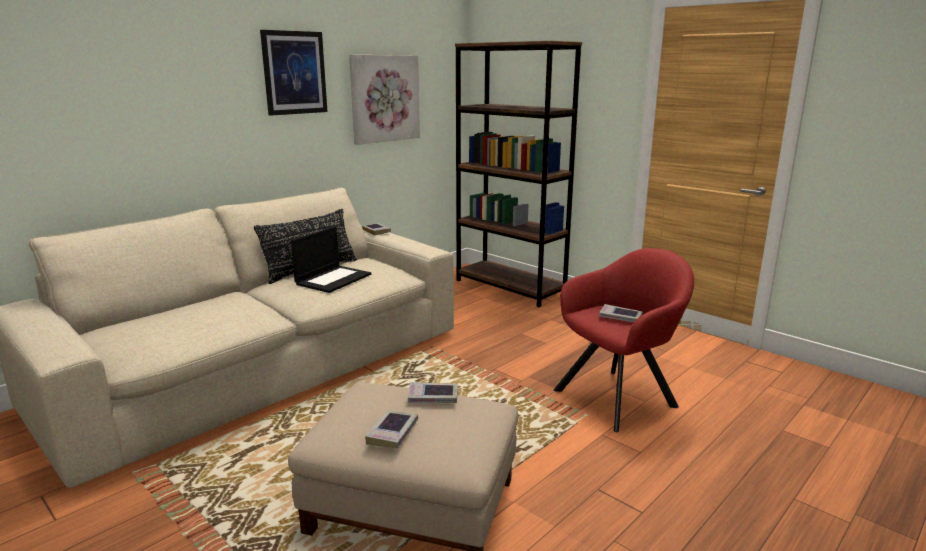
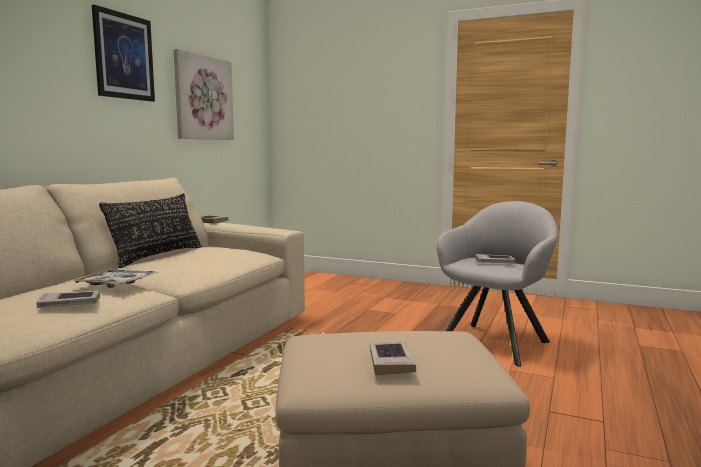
camera: 20 degrees left, 10 degrees down
laptop [291,226,371,293] -> none
book [408,382,458,403] -> book moved to [36,291,100,308]
brown bookcase [455,41,582,307] -> none
red armchair [554,248,694,432] -> grey armchair [437,201,558,367]
none -> tray [70,269,158,288]

